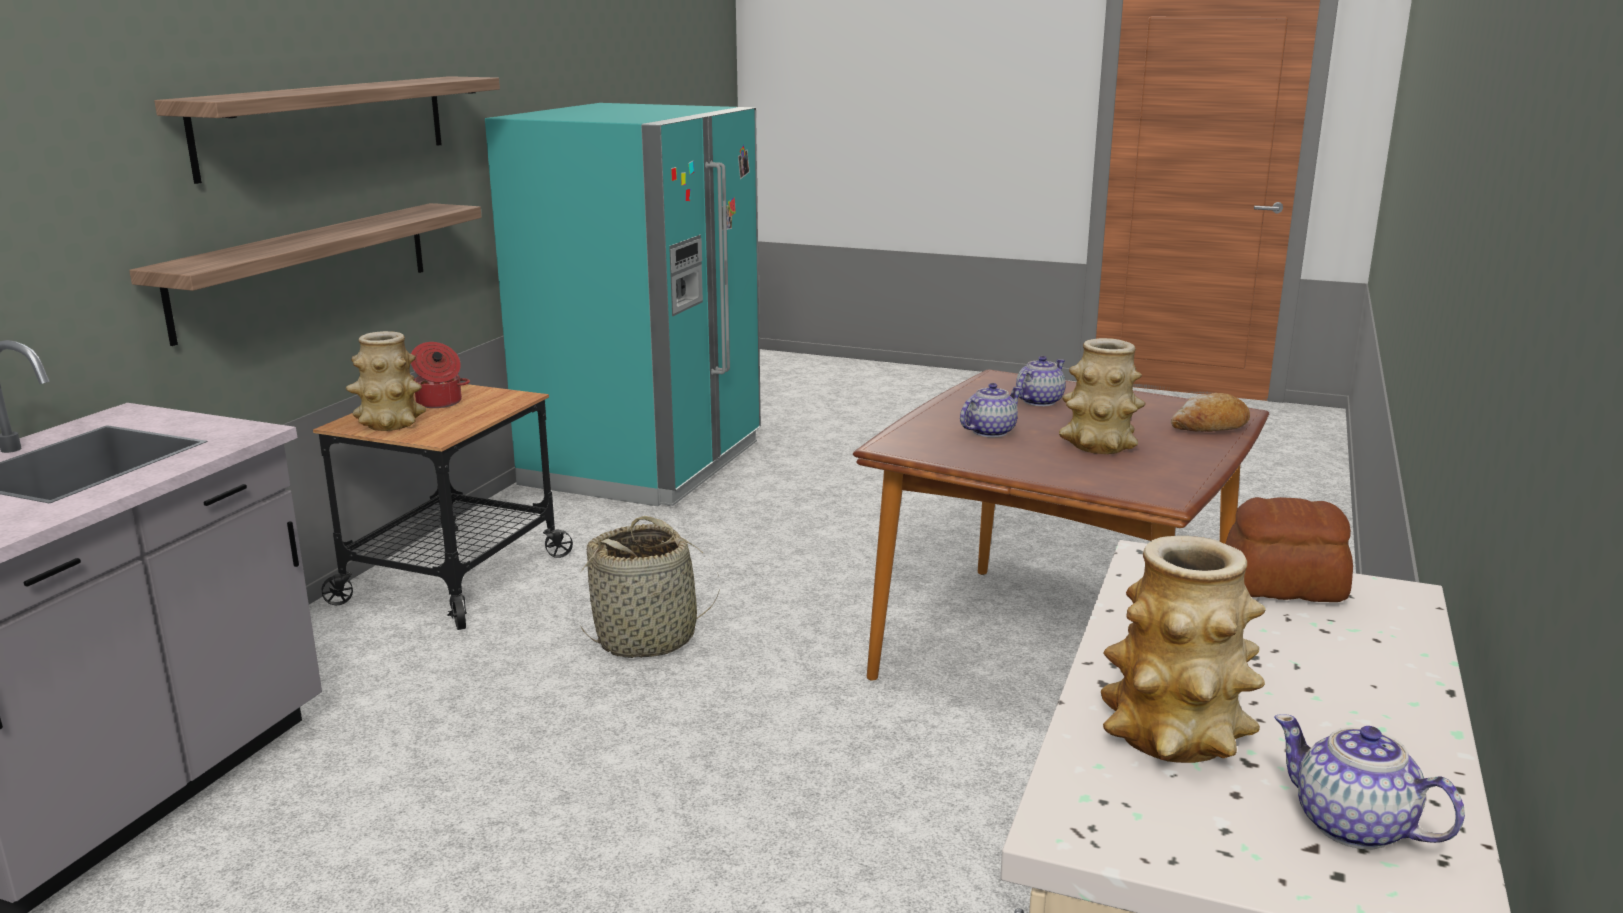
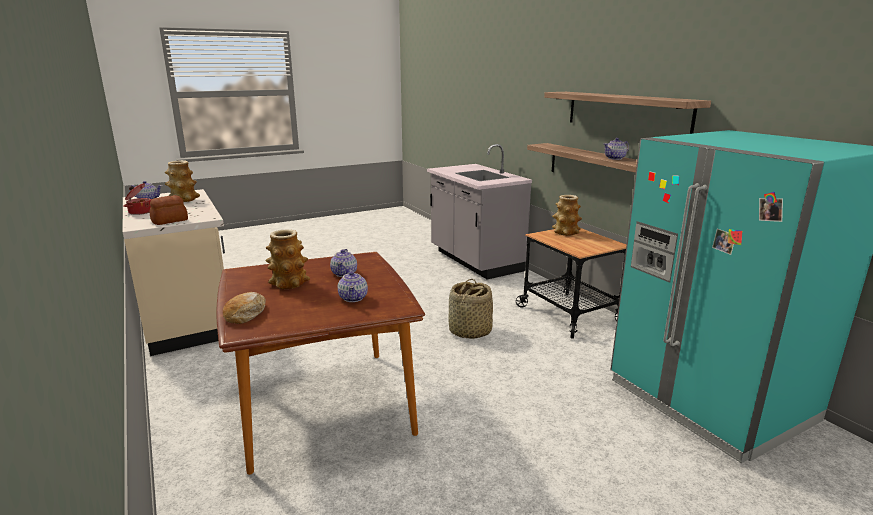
camera: 130 degrees right, 0 degrees up
cooking pot [411,342,470,408] -> cooking pot moved to [123,183,152,215]
none -> teapot [604,138,629,160]

